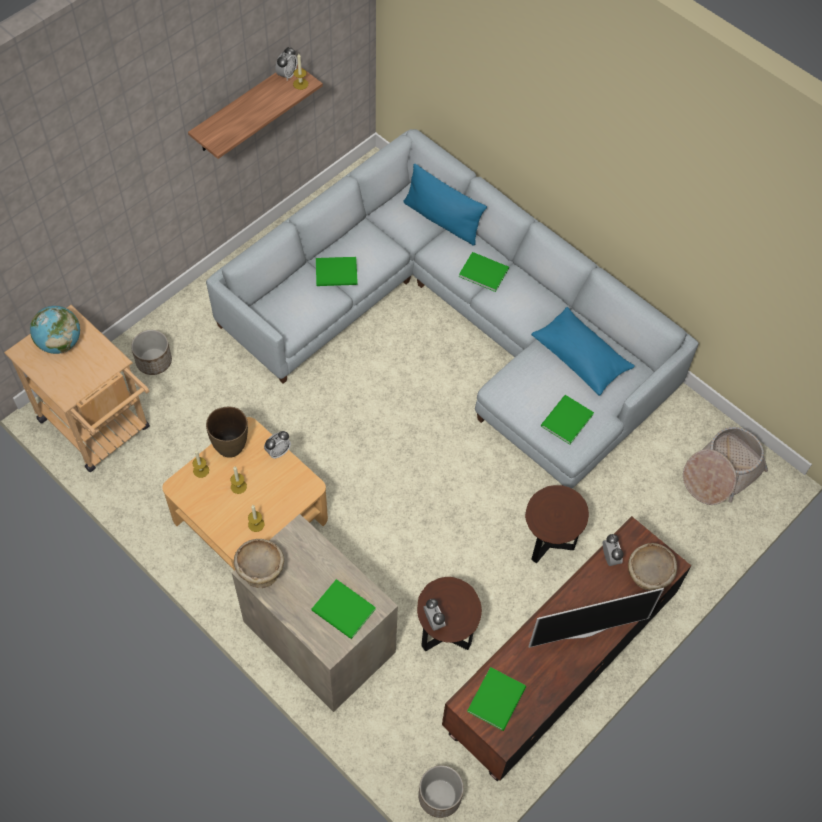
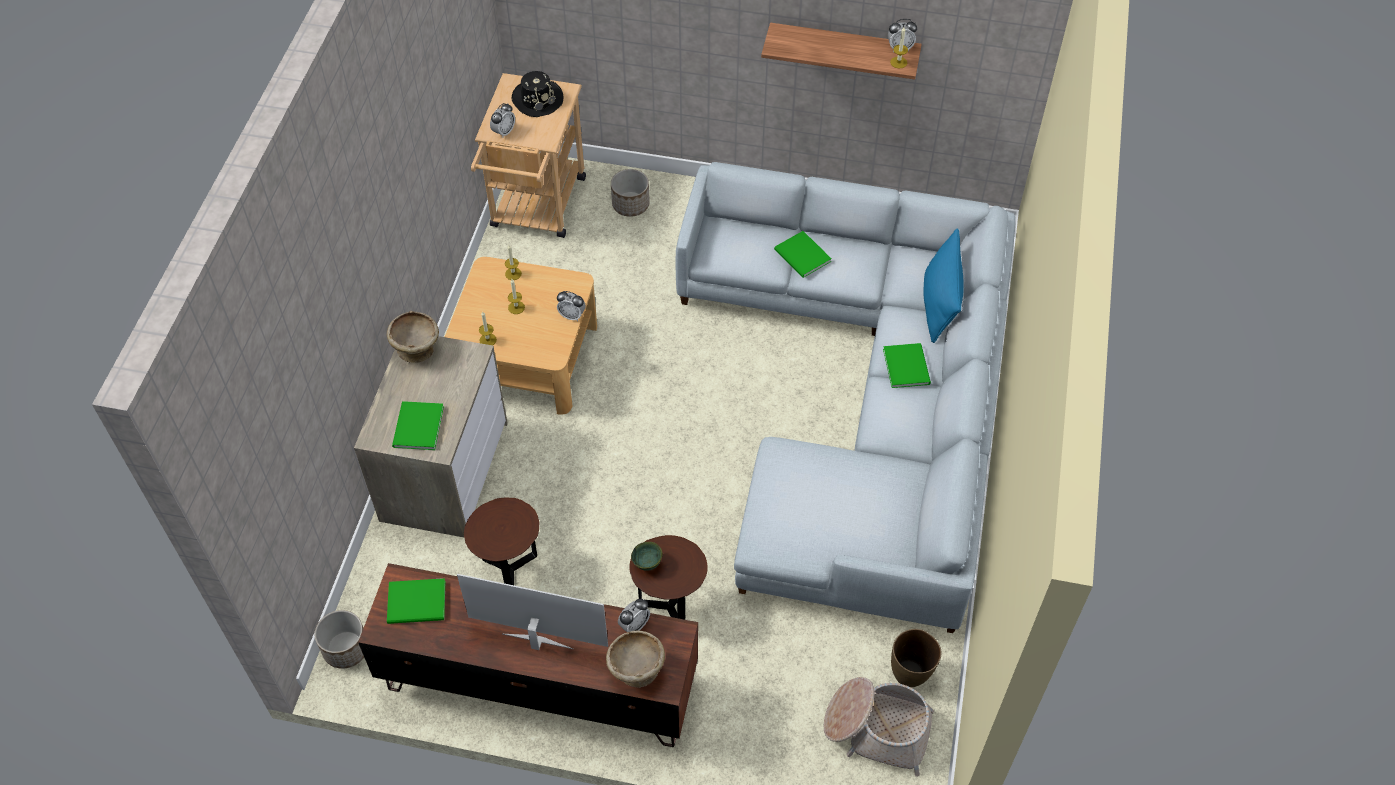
camera: 60 degrees right, 5 degrees down
globe [30,306,80,354] -> black hat [512,71,563,117]
brown vase [206,406,248,458] -> brown vase moved to [891,629,941,687]
alarm clock [423,599,446,631] -> alarm clock moved to [490,103,515,138]
television [529,588,664,648] -> television turned 150 degrees clockwise [457,574,608,650]
blue pillow [531,307,635,396] -> none
green book [541,395,594,445] -> none
none -> green bowl [631,542,663,571]

